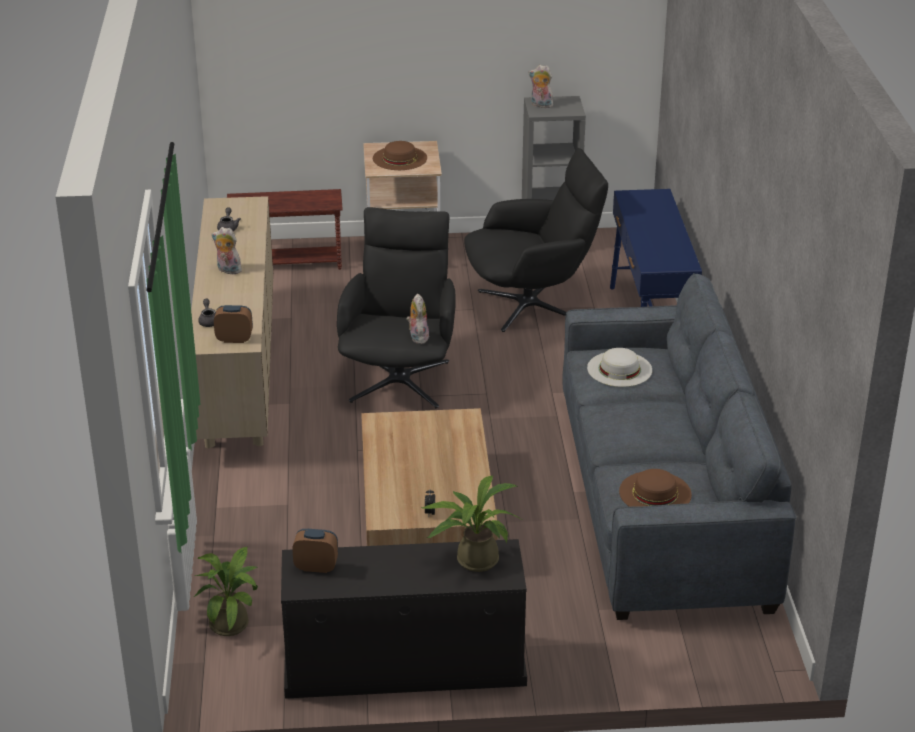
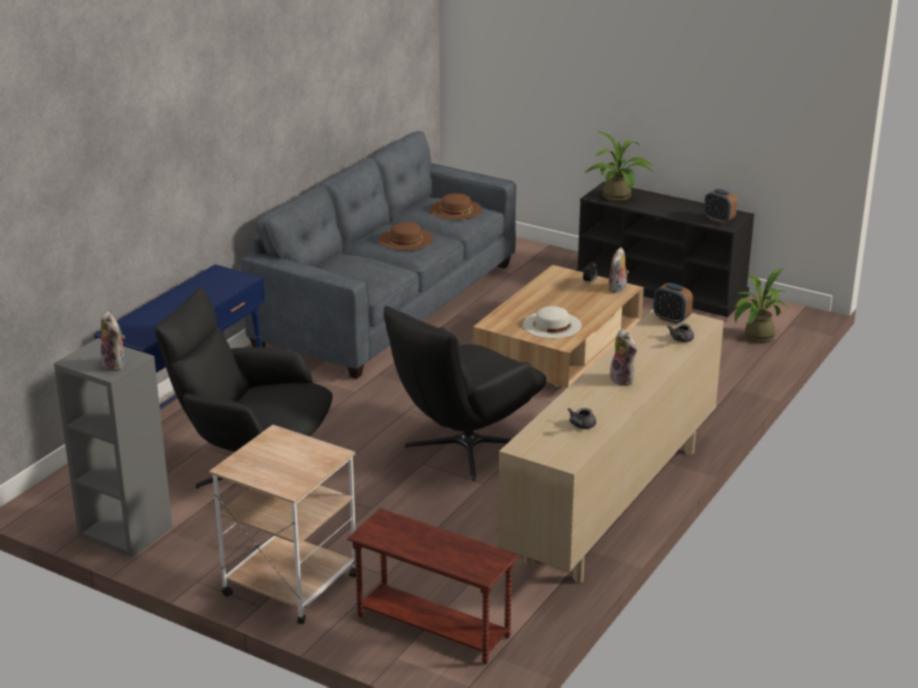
camera: 145 degrees left, 5 degrees down
brown hat [373,141,427,170] -> brown hat moved to [379,222,433,250]
plush toy [407,293,429,344] -> plush toy moved to [608,247,629,293]
white hat [587,348,652,387] -> white hat moved to [523,306,582,338]

